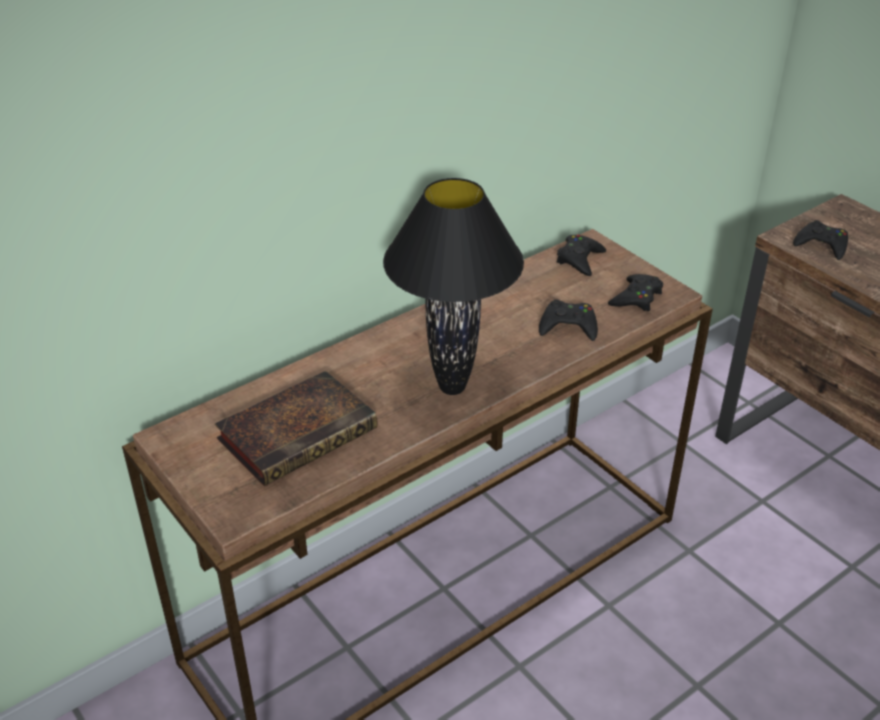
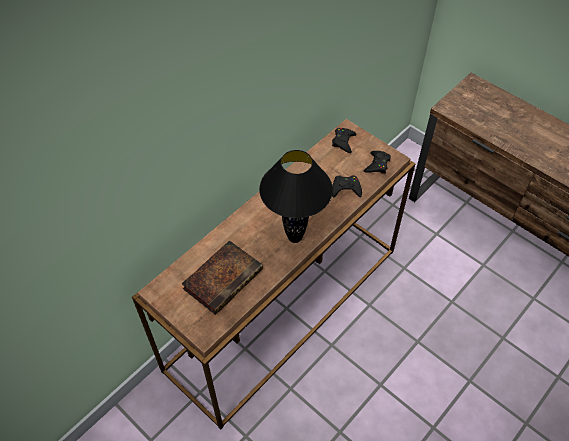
camera: 10 degrees left, 15 degrees up
black game controller [793,220,848,260] -> none

